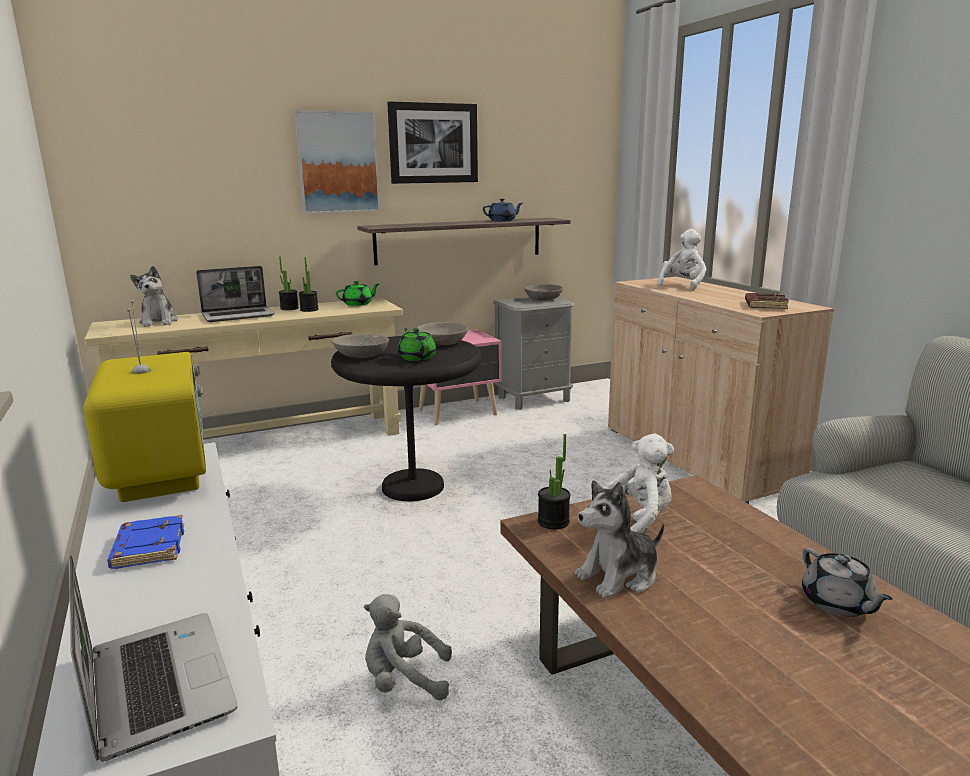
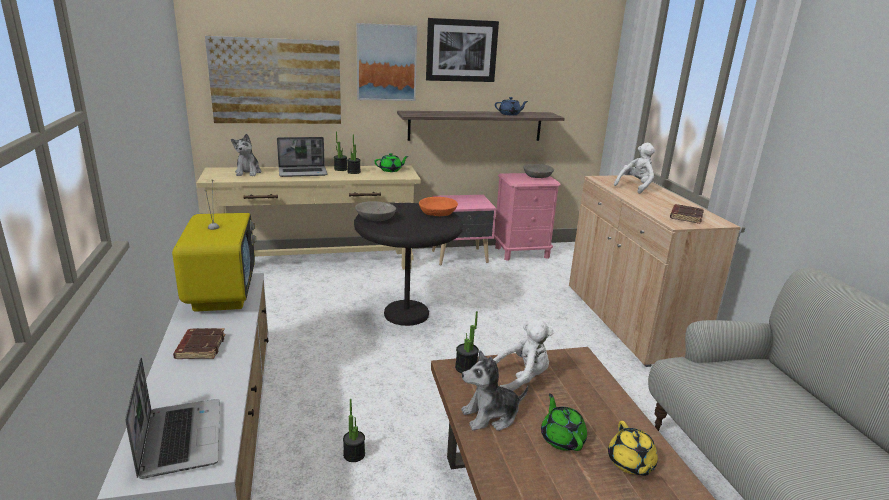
camera: 10 degrees right, 5 degrees up
blue book [107,515,184,569] -> brown book [173,328,225,359]
grey plush toy [364,594,452,701] -> potted plant [343,399,365,462]
green teapot [398,328,436,361] -> green teapot moved to [541,393,587,451]
grey bowl [417,322,468,345] -> orange bowl [419,197,458,216]
grey nightstand [493,297,575,410] -> pink nightstand [494,173,561,261]
grey teapot [802,548,893,617] -> yellow teapot [608,421,658,476]
none -> picture [205,36,341,124]

